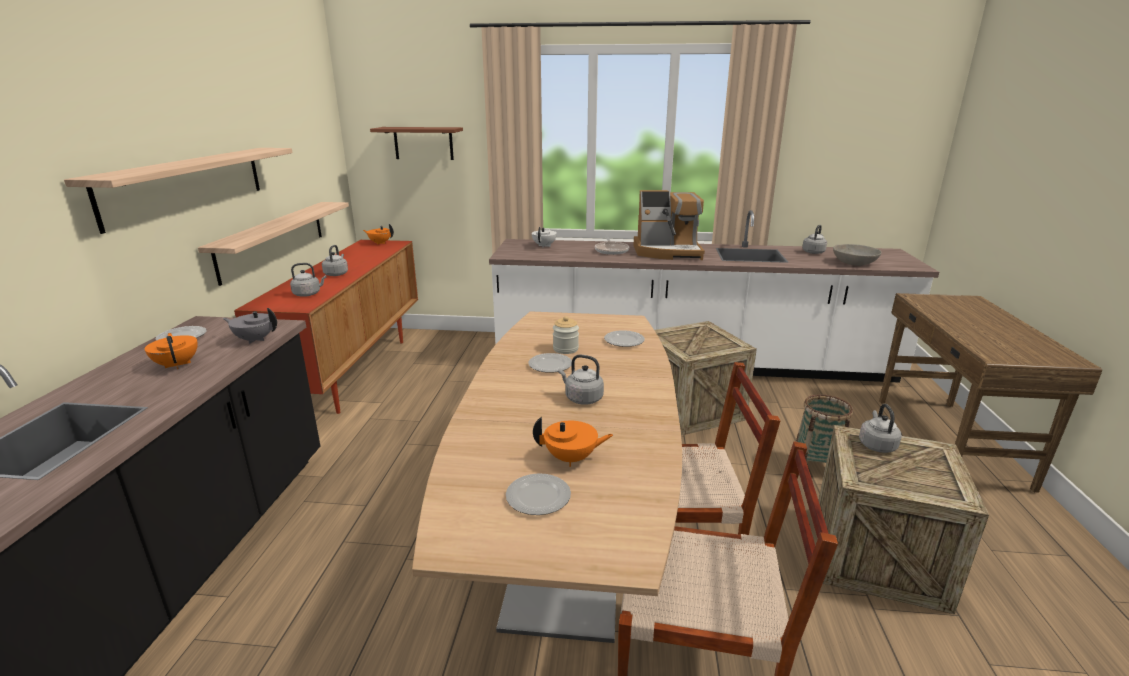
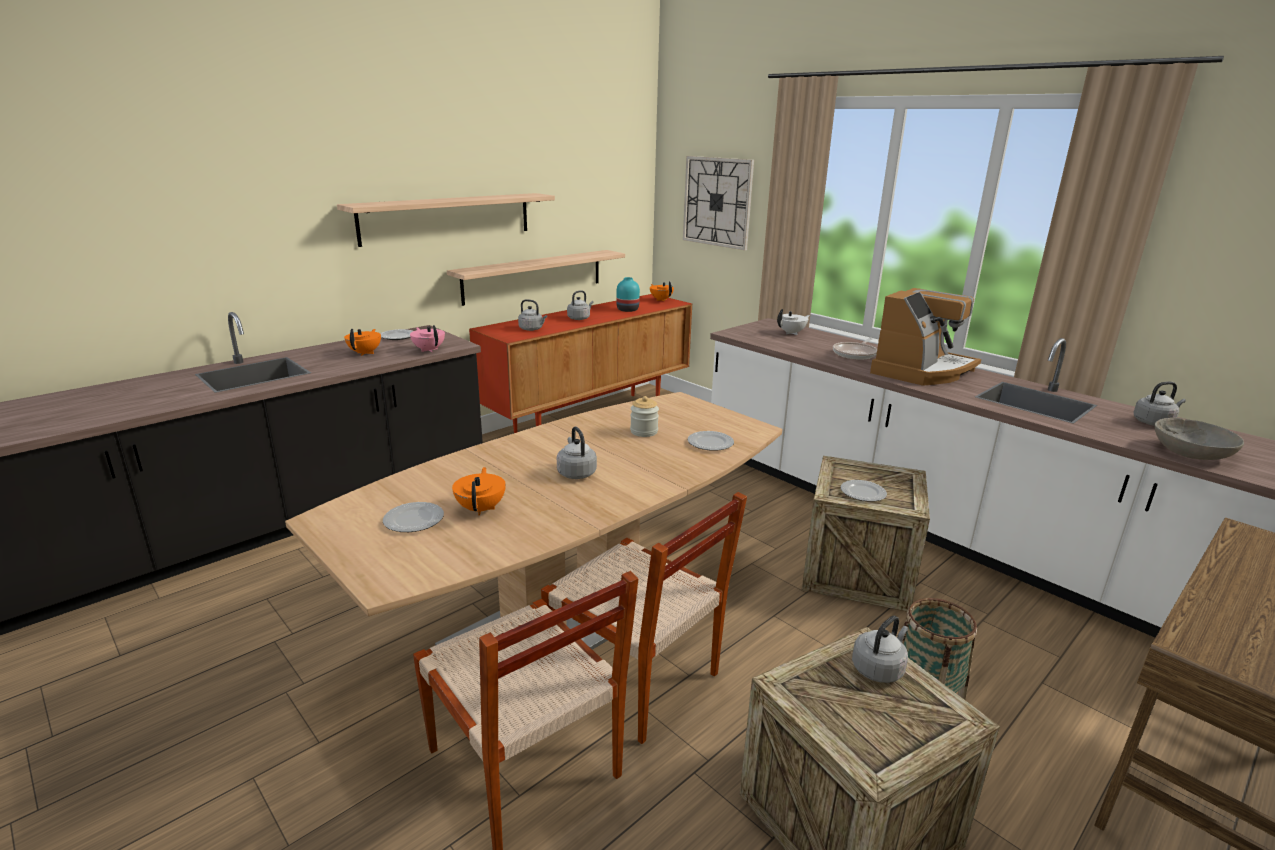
camera: 40 degrees right, 0 degrees up
grey teapot [223,308,277,344] -> pink teapot [410,325,445,352]
brown shelf [370,127,463,160] -> wall clock [683,156,754,250]
plate [528,353,572,373] -> plate moved to [841,480,887,502]
orange teapot [533,417,613,467] -> orange teapot turned 135 degrees counterclockwise [452,467,506,515]
coffee machine [633,190,705,260] -> coffee machine turned 90 degrees counterclockwise [870,288,981,386]
none -> turquoise vase [616,277,640,312]

